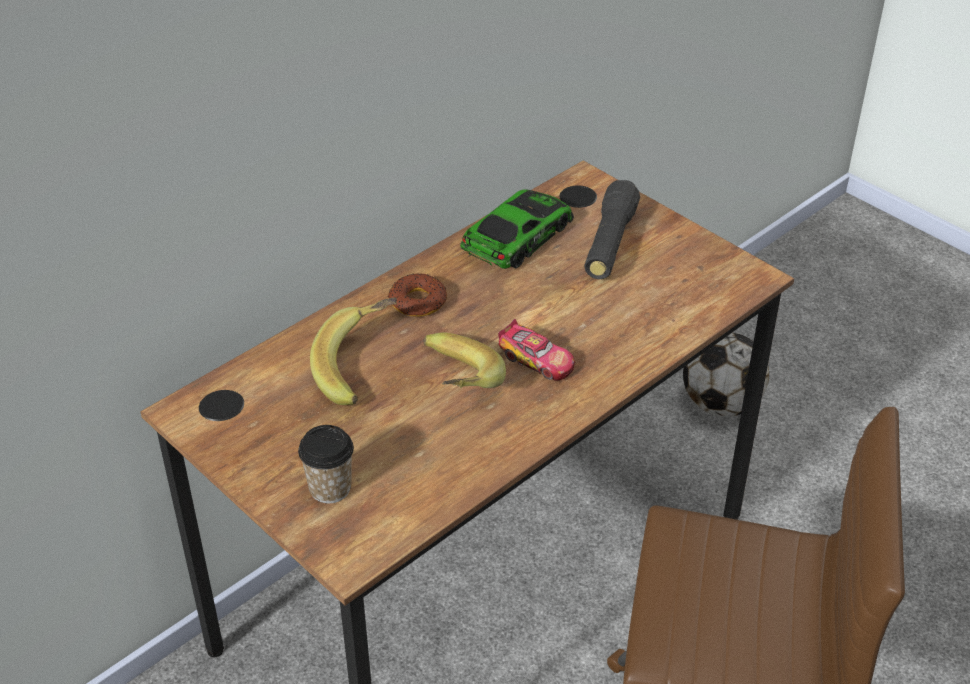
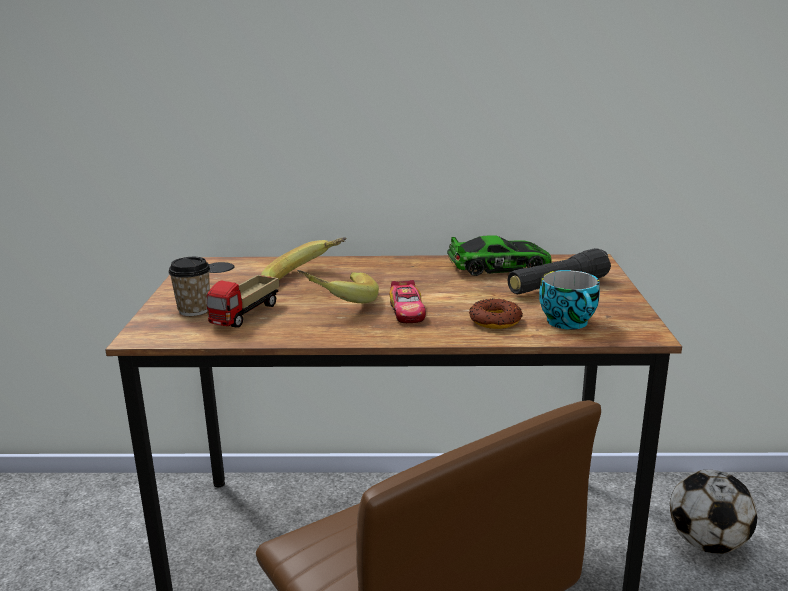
camera: 45 degrees right, 20 degrees down
donut [387,273,447,317] -> donut moved to [469,298,523,329]
none -> toy truck [207,275,279,328]
none -> cup [539,270,600,330]

